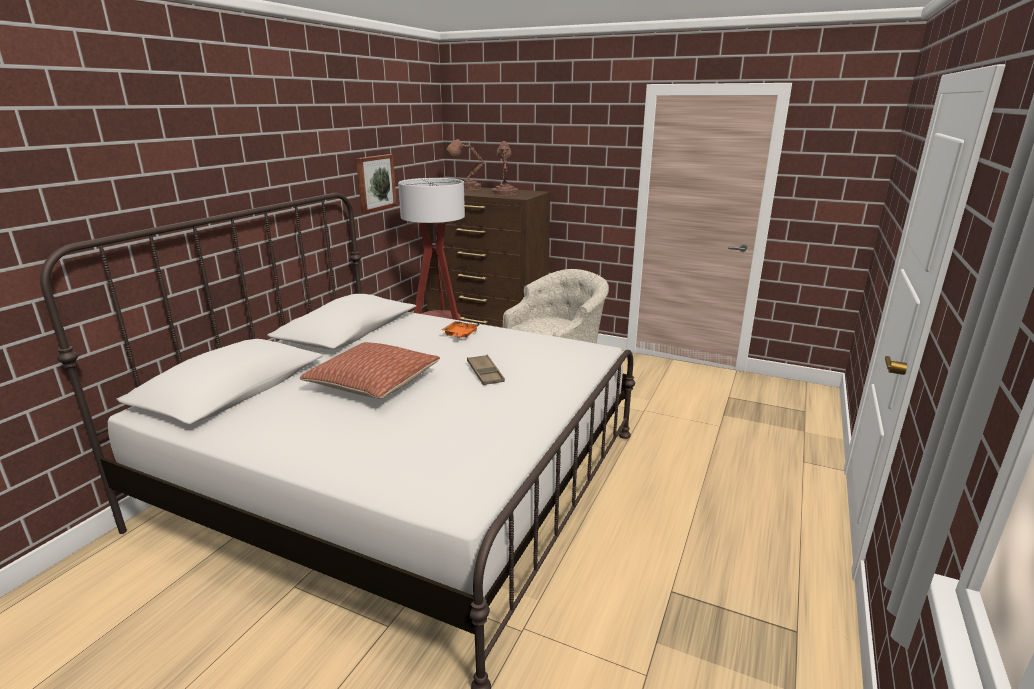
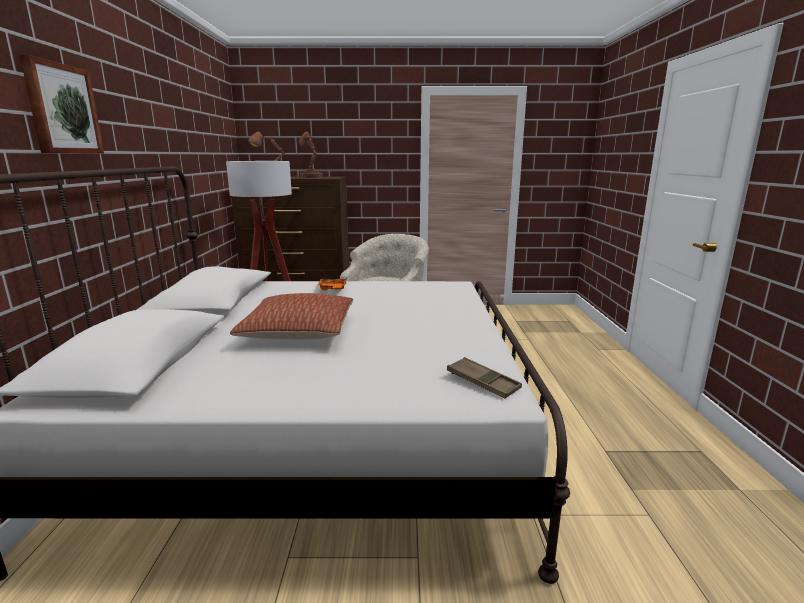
camera: 25 degrees left, 5 degrees down
picture [356,154,397,214] -> picture moved to [20,55,104,154]
brown tray [467,355,505,385] -> brown tray moved to [447,357,522,398]

